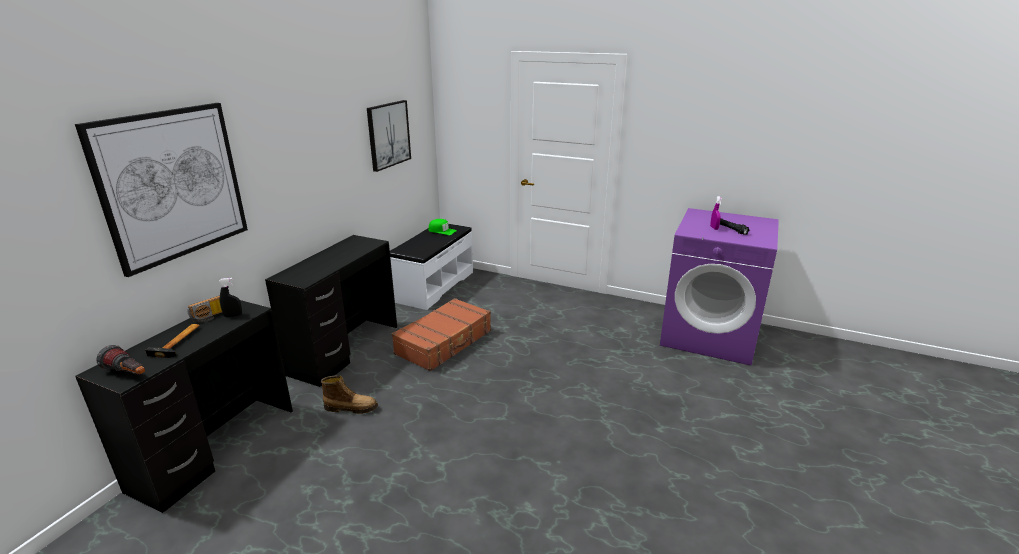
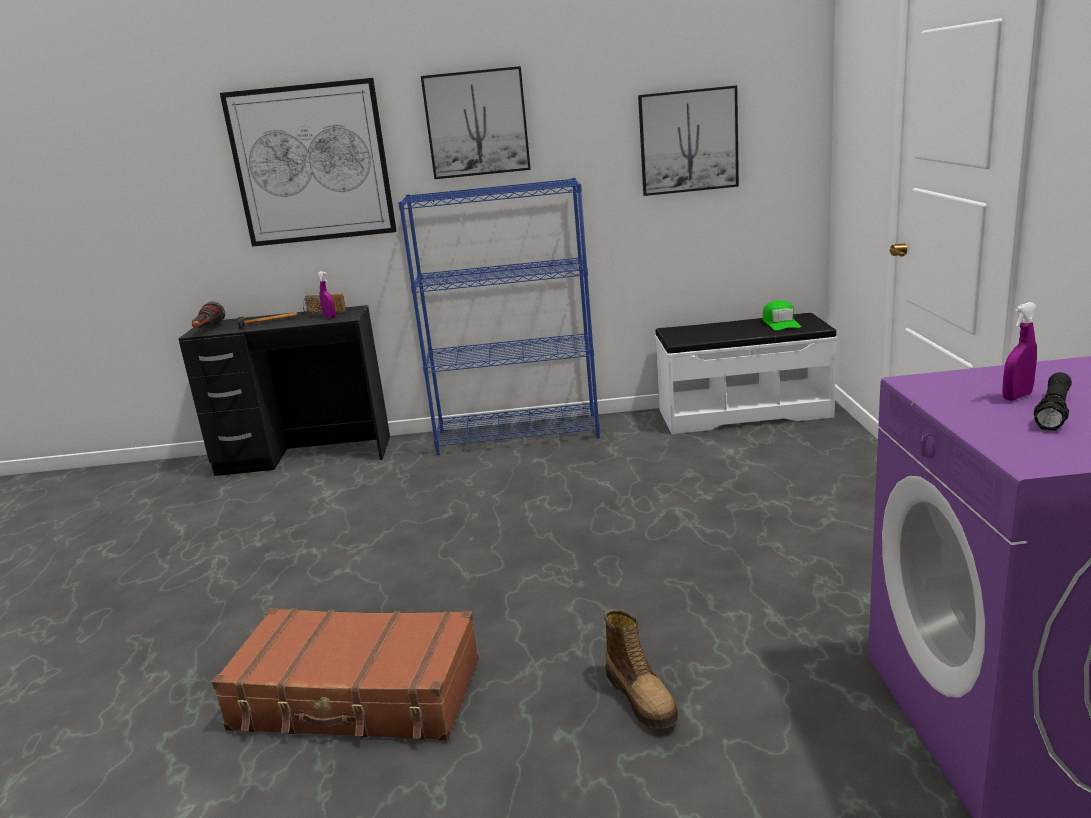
camera: 65 degrees right, 5 degrees down
black spray bottle [218,278,242,317] -> purple spray bottle [318,271,336,318]
black desk [265,235,397,387] -> blue bookcase [398,178,600,455]
boot [321,375,378,414] -> boot moved to [604,609,678,729]
brown suitcase [392,298,491,371] -> brown suitcase moved to [212,608,479,741]
none -> picture [421,66,531,179]

